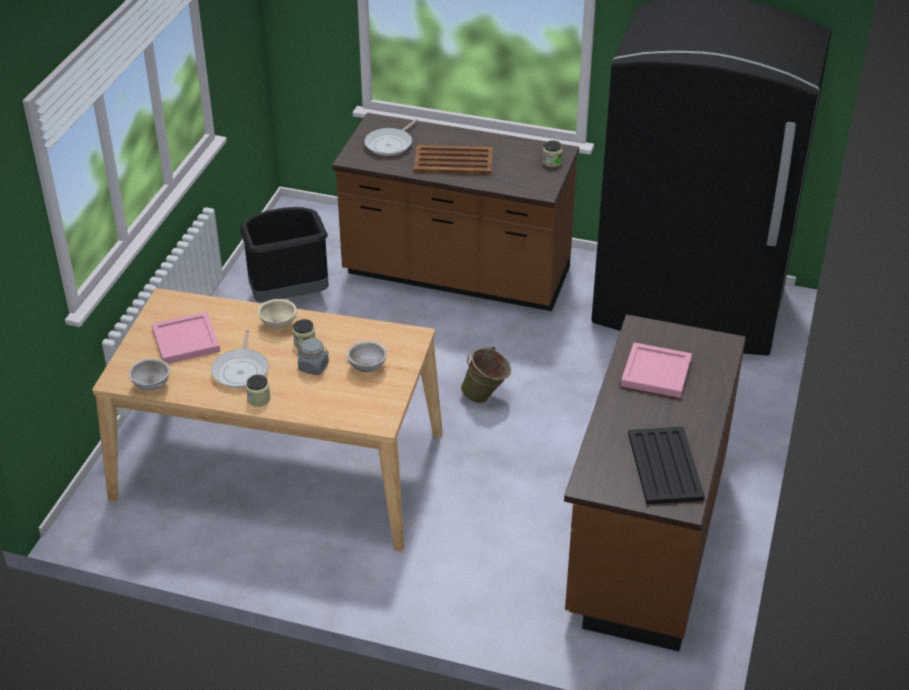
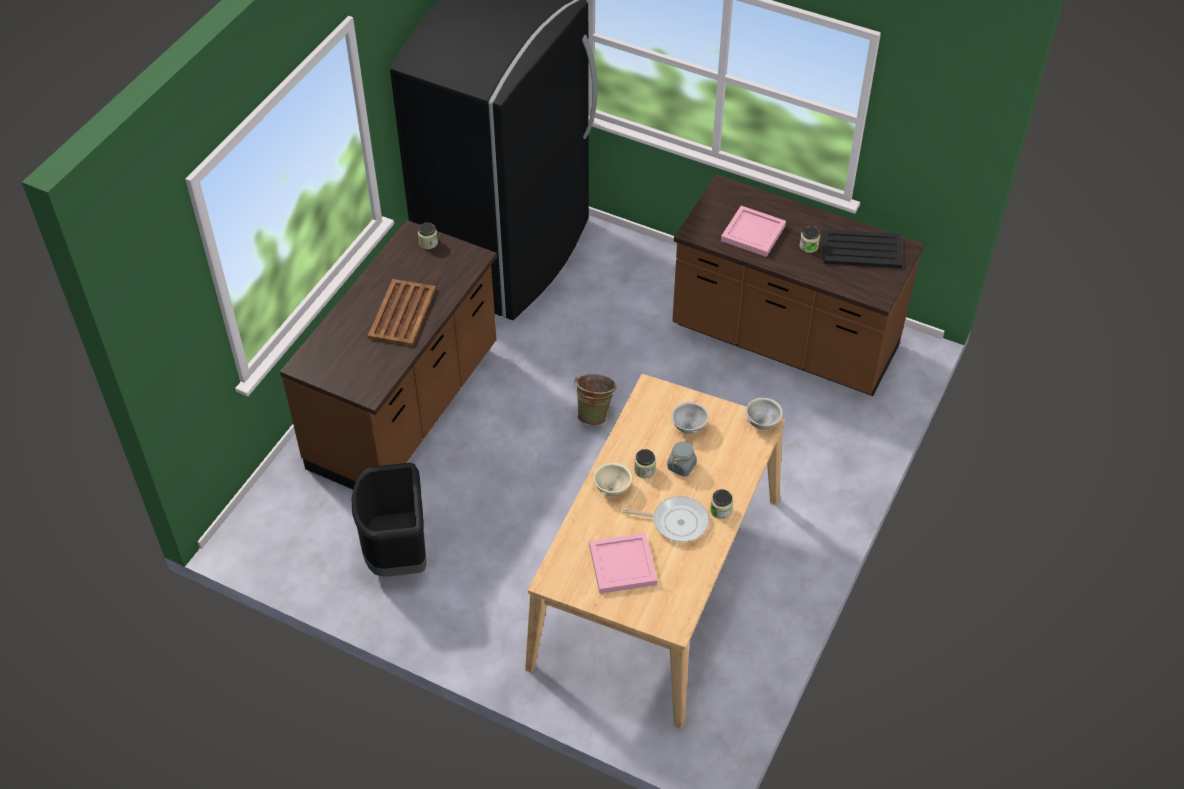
camera: 80 degrees left, 10 degrees up
grey bowl [129,358,170,391] -> grey bowl moved to [746,398,783,429]
frying pan [364,119,418,156] -> none
none -> jar [799,226,820,253]

